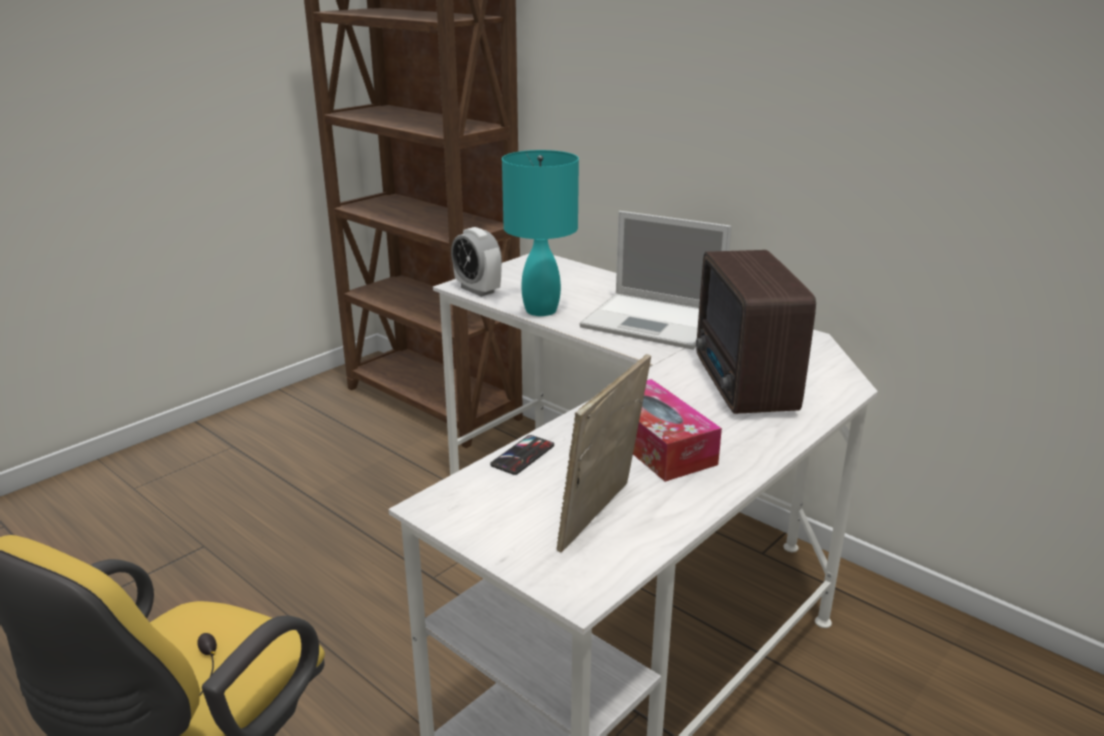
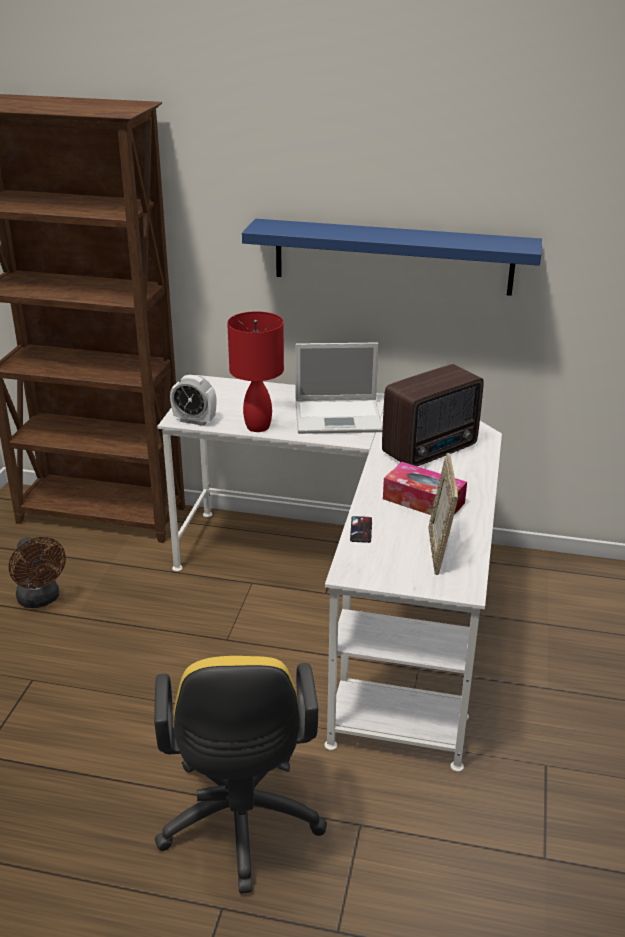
camera: 30 degrees left, 5 degrees up
turquoise table lamp [502,150,579,316] -> red table lamp [227,311,284,432]
radio [696,250,816,414] -> radio turned 90 degrees counterclockwise [382,364,484,466]
none -> brown fan [8,537,66,608]
none -> blue shelf [242,219,542,296]

